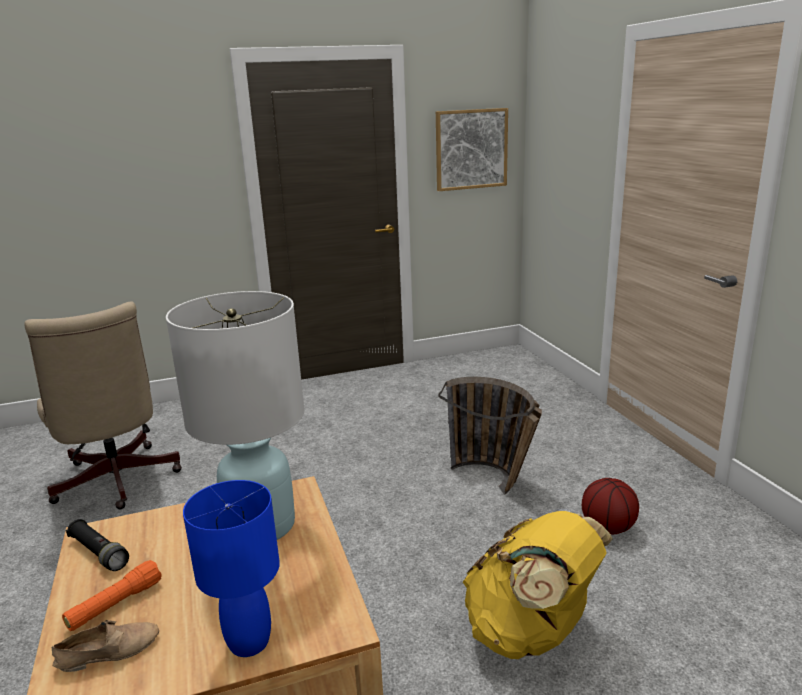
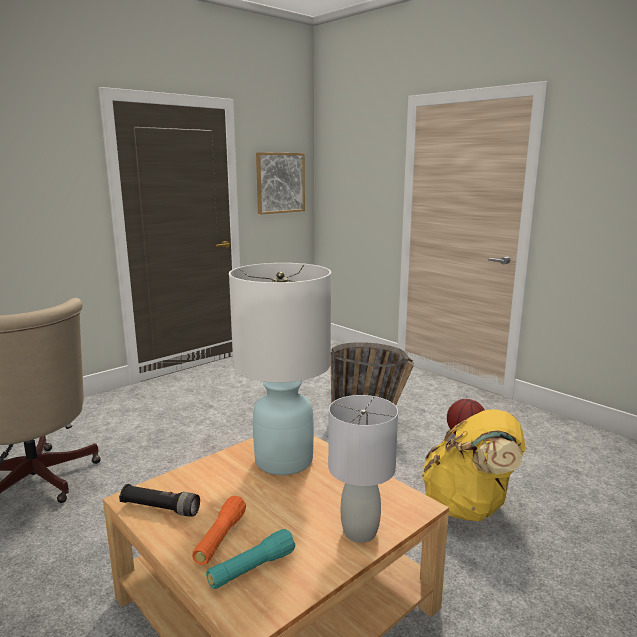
camera: 25 degrees left, 5 degrees down
beige shoe [52,620,159,672] -> turquoise flashlight [206,529,296,589]
blue table lamp [183,480,280,657] -> grey table lamp [328,395,398,543]

